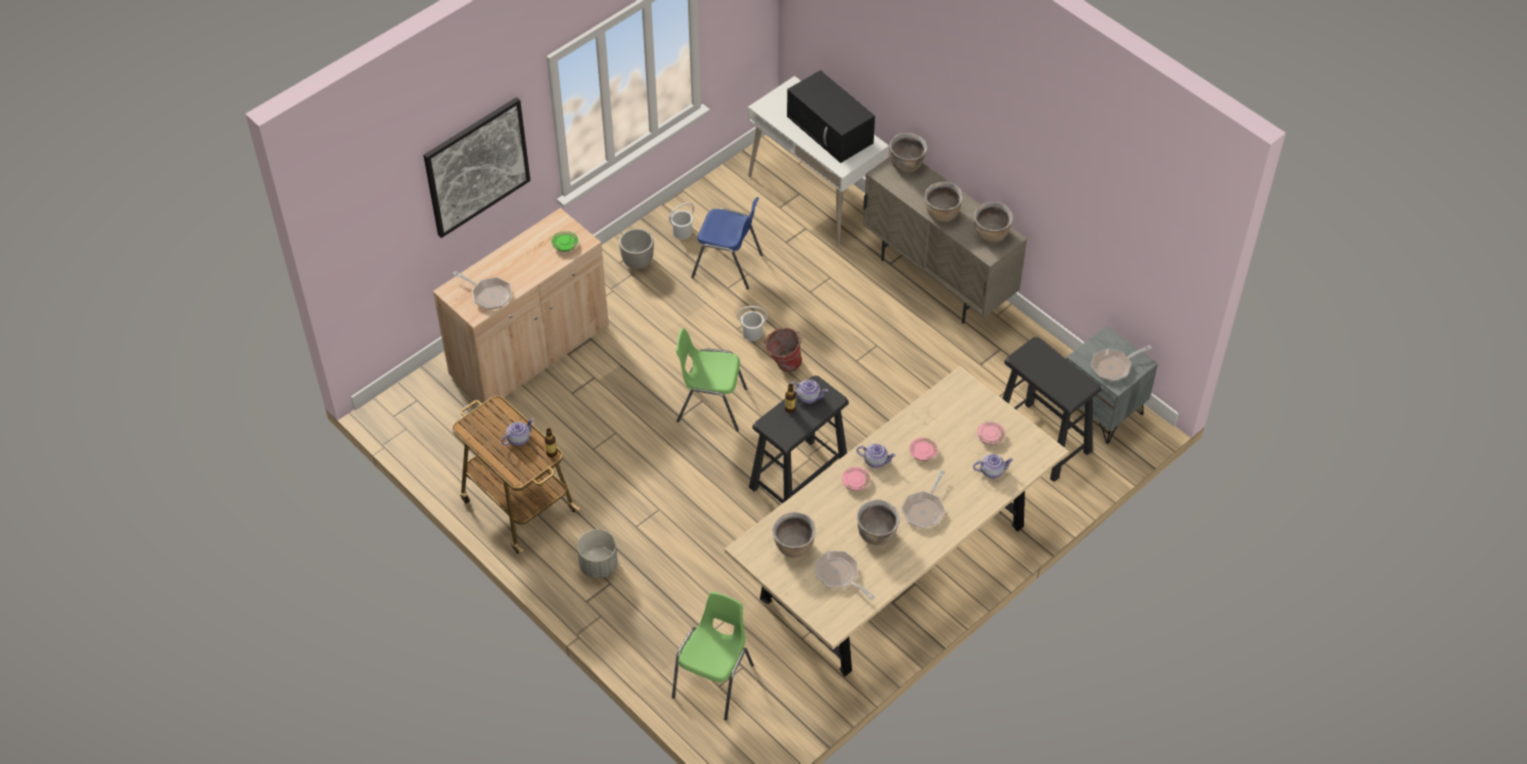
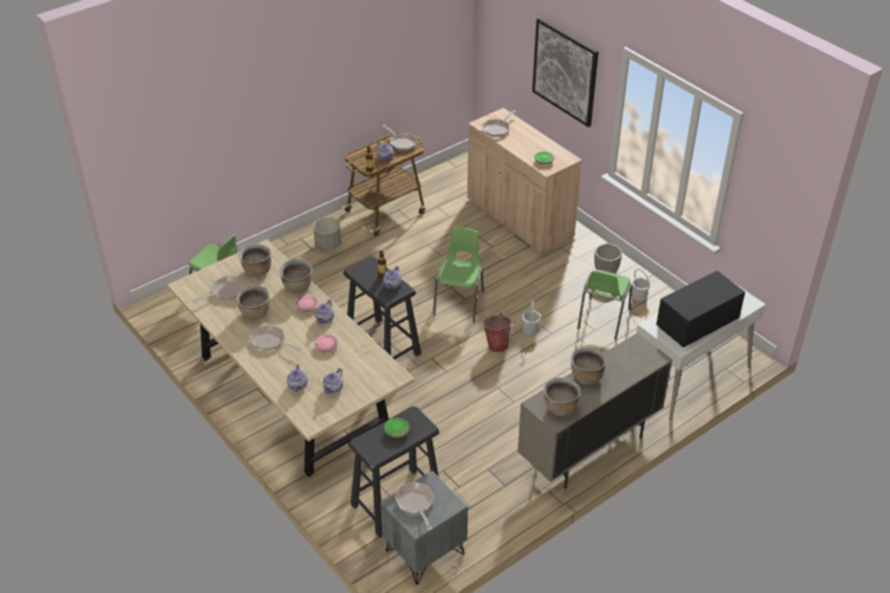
camera: 95 degrees right, 10 degrees down
blue chair [691,197,763,290] -> green chair [577,270,632,340]
brown cooking pot [890,133,927,173] -> brown cooking pot moved to [280,259,313,293]
pink plate [977,422,1005,445] -> teapot [323,368,343,394]
none -> frying pan [382,125,417,151]
none -> green plate [384,418,410,438]

